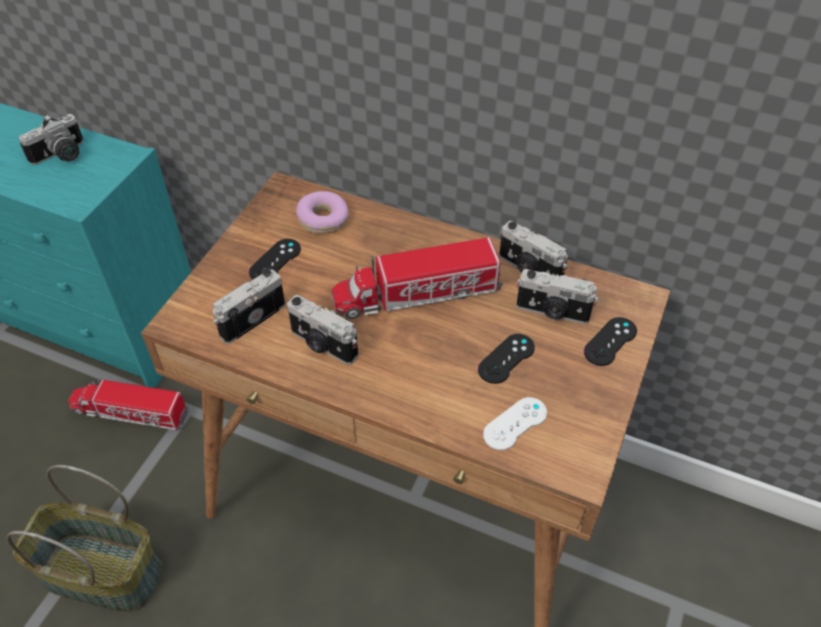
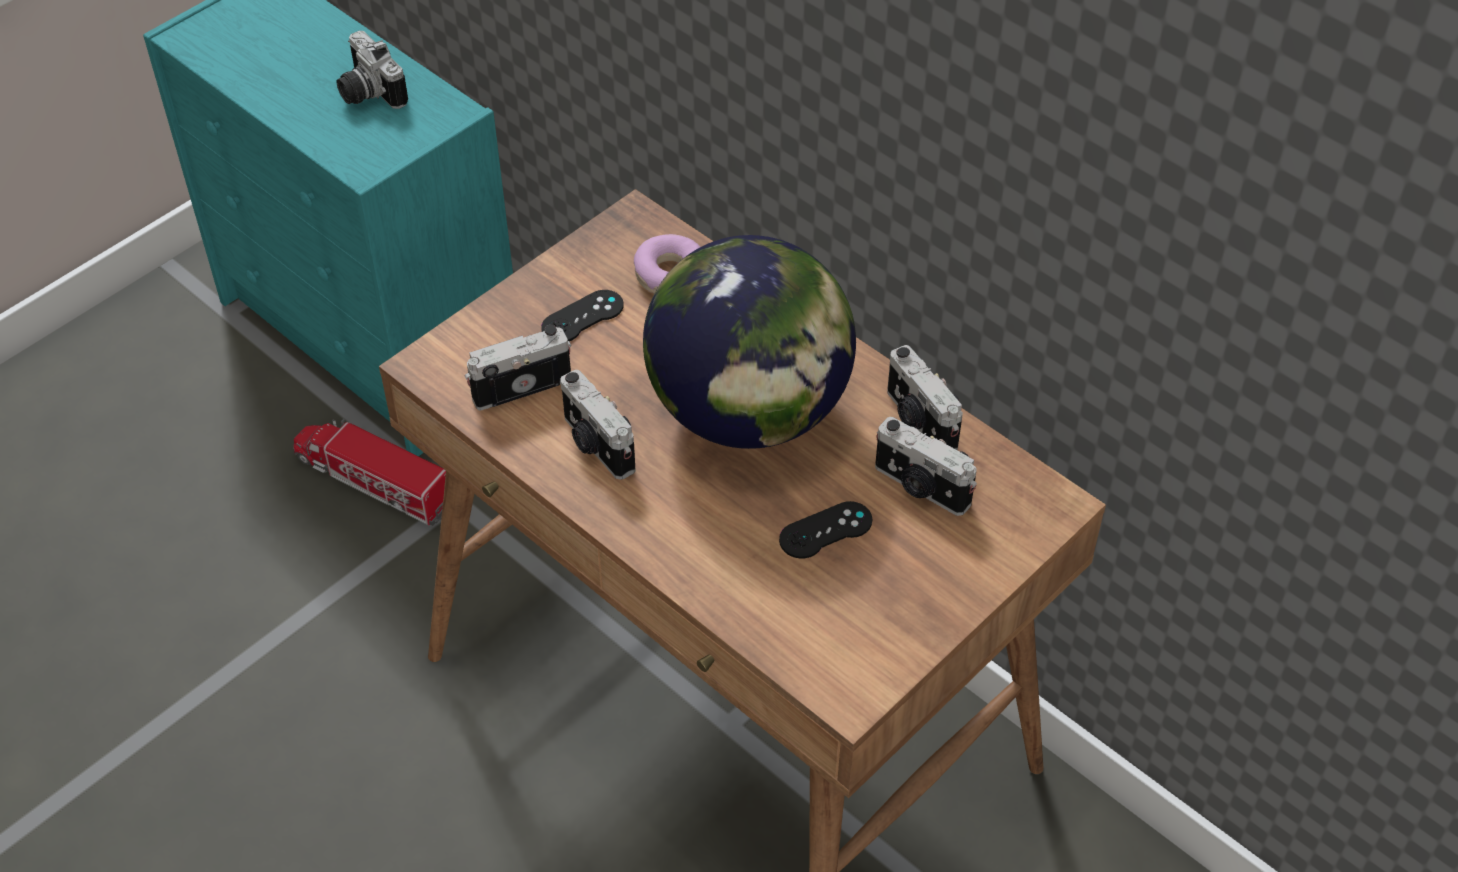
camera: 20 degrees right, 0 degrees up
basket [7,465,162,612] -> none
camera [19,114,83,165] -> camera turned 75 degrees clockwise [336,31,408,109]
toy truck [332,237,503,319] -> globe [643,235,856,449]
white game controller [483,397,547,450] -> none
black game controller [584,317,637,366] -> none

